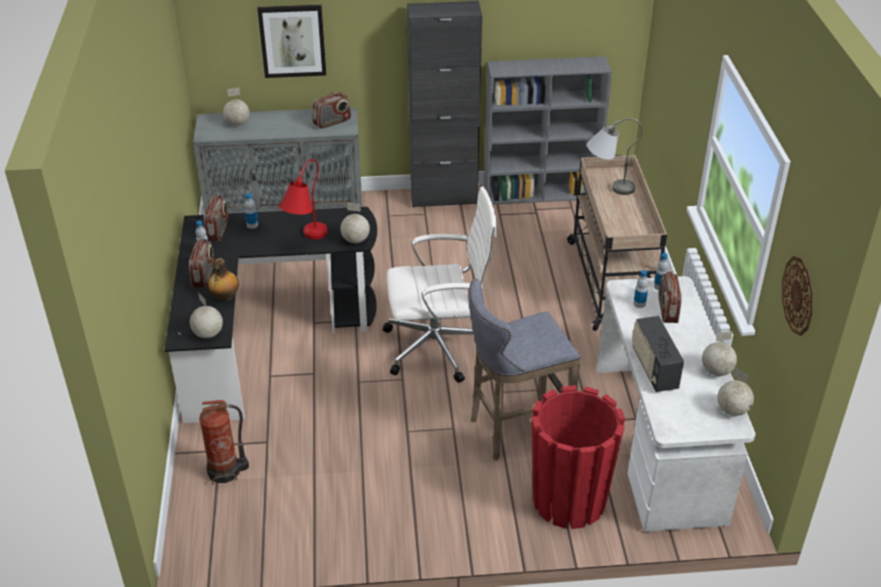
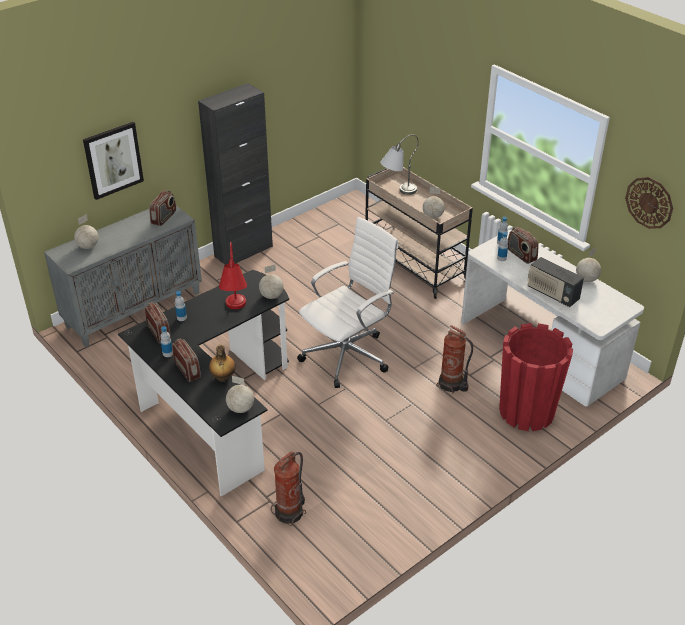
camera: 35 degrees left, 0 degrees up
grey stool [468,278,580,461] -> fire extinguisher [437,325,473,394]
grey bookcase [484,57,612,204] -> none
globe [717,367,754,416] -> globe moved to [423,187,445,218]

